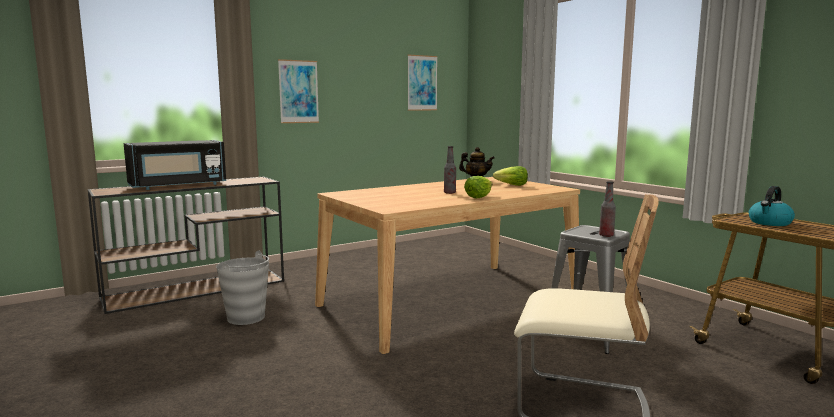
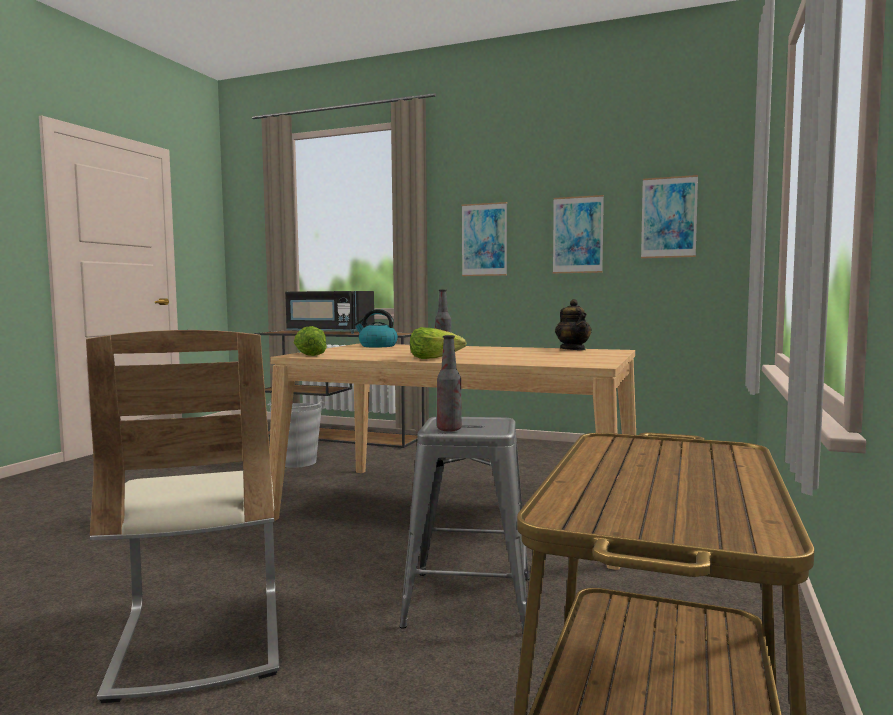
camera: 55 degrees right, 5 degrees down
lettuce [493,166,528,186] -> lettuce moved to [294,326,327,356]
kettle [749,186,795,226] -> kettle moved to [354,309,398,348]
none -> picture [553,195,604,273]

